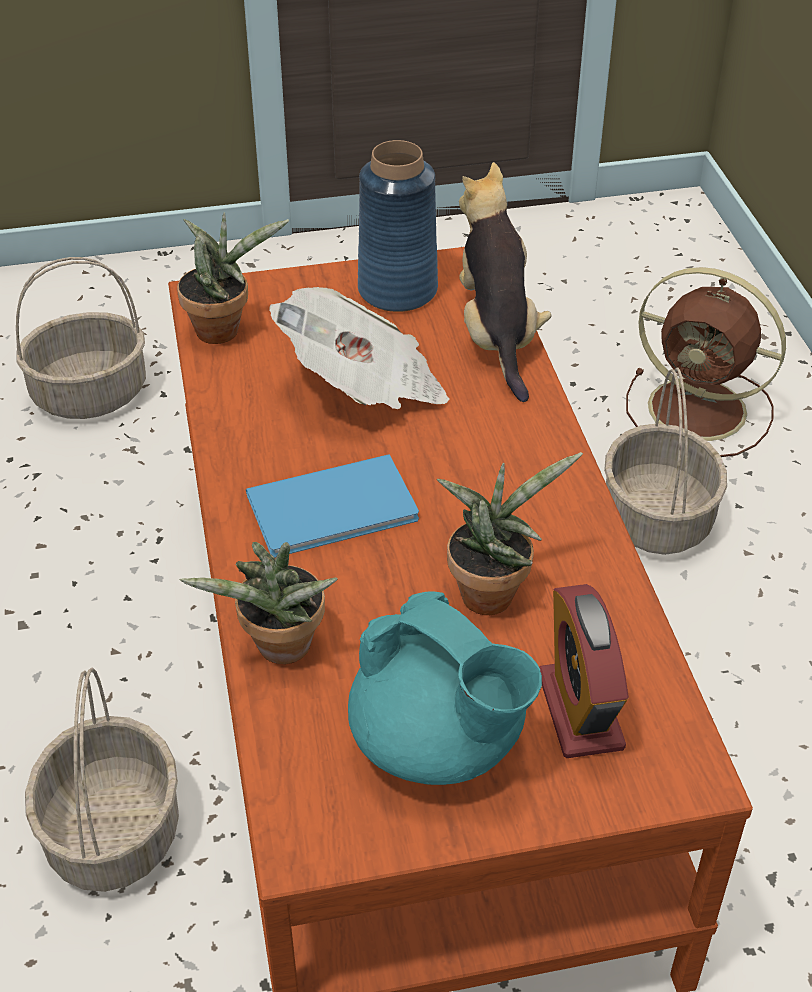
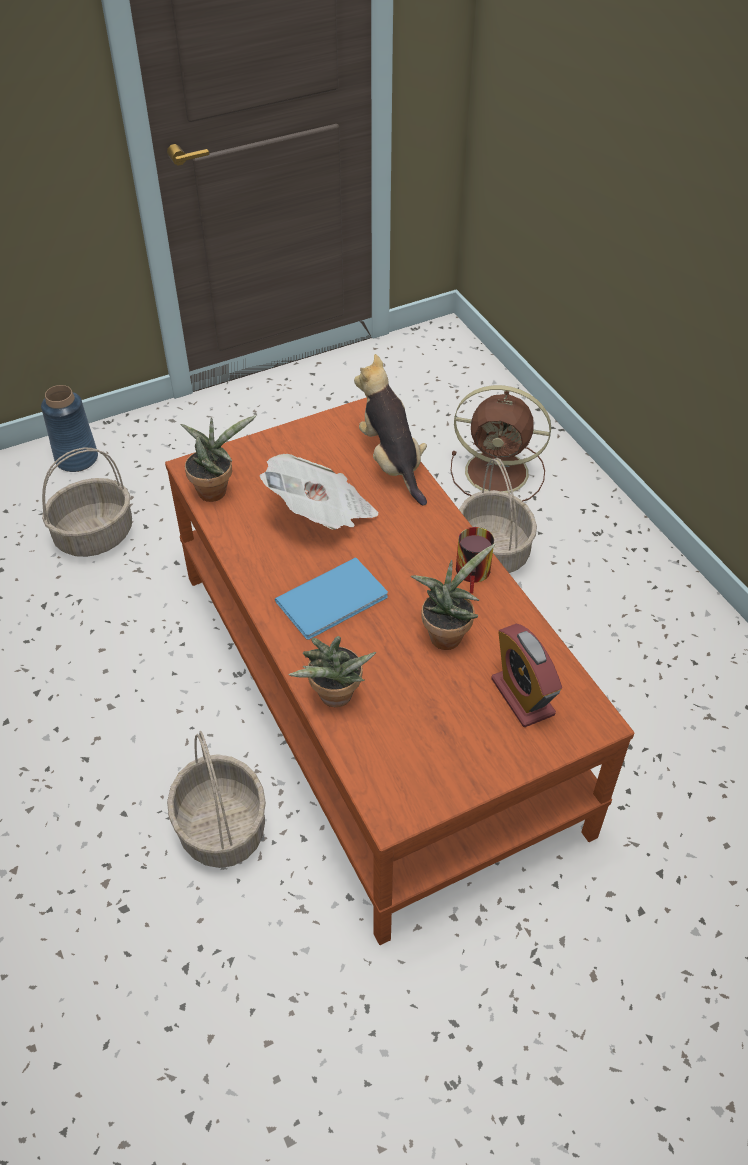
camera: 15 degrees left, 5 degrees up
turquoise teapot [348,591,542,785] -> none
blue vase [358,140,438,312] -> blue vase moved to [41,385,98,472]
none -> mug [456,527,494,594]

